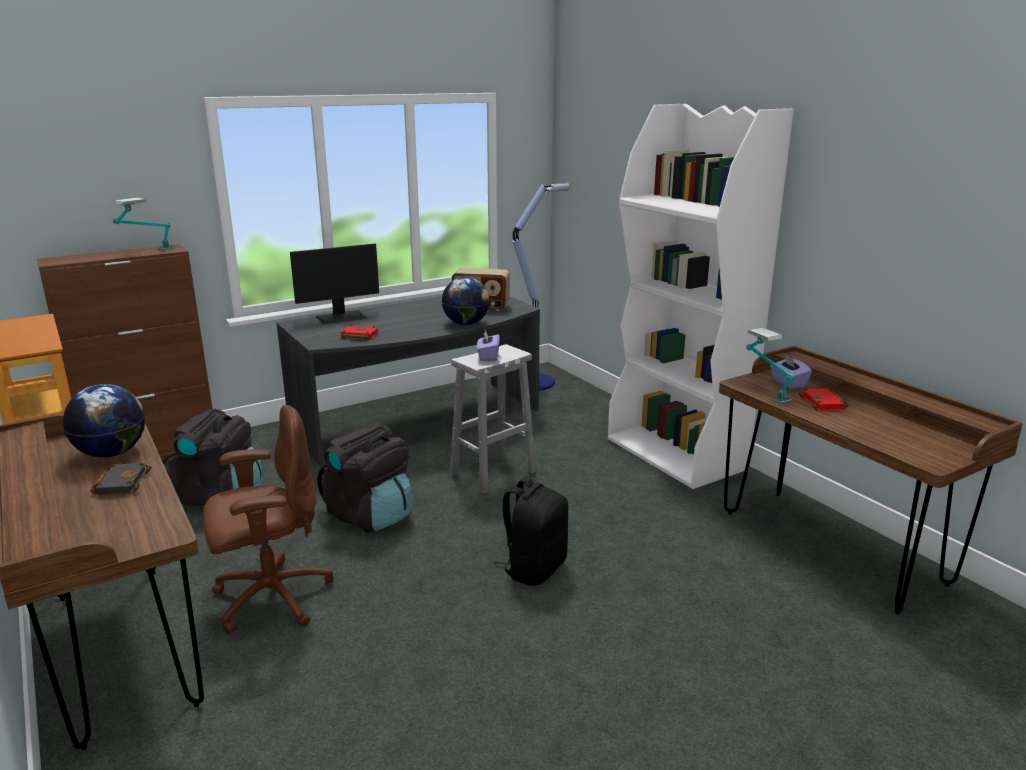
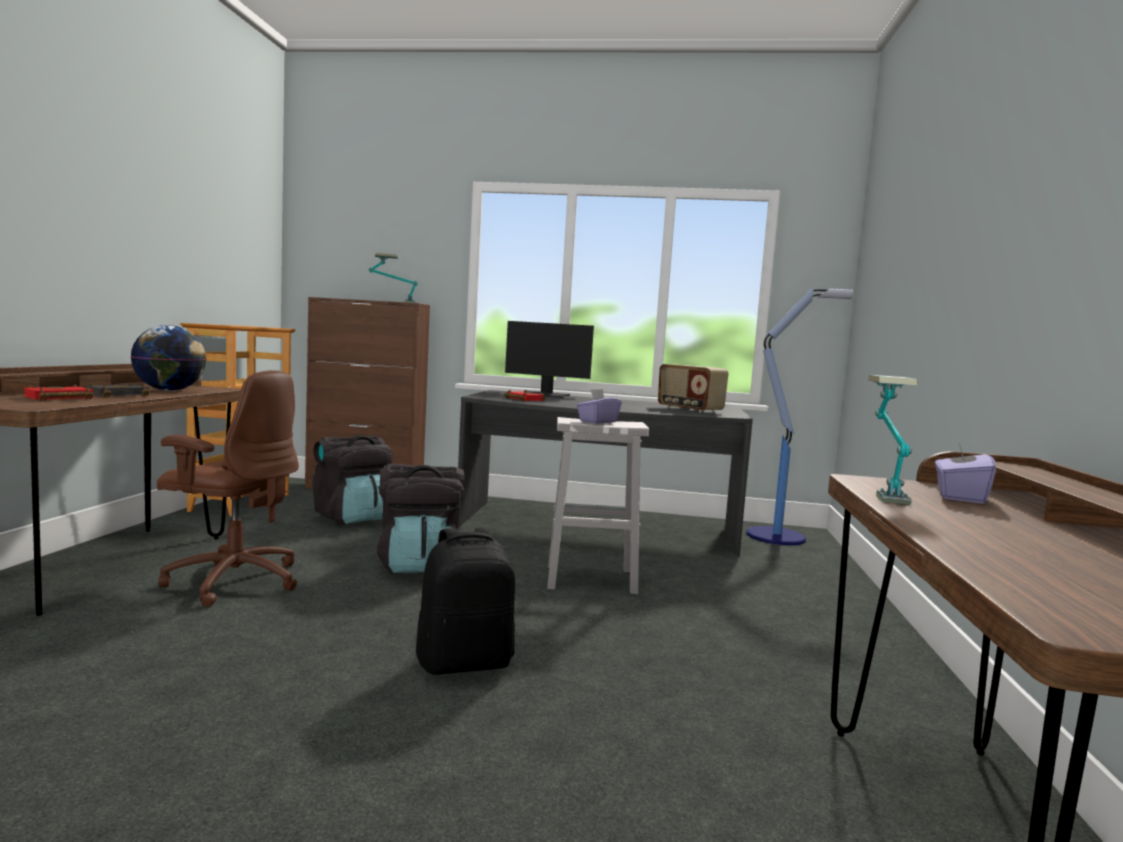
camera: 40 degrees right, 15 degrees down
globe [442,277,490,325] -> none
white bookcase [608,104,794,489] -> none
red book [798,388,849,411] -> red book moved to [23,384,94,401]

